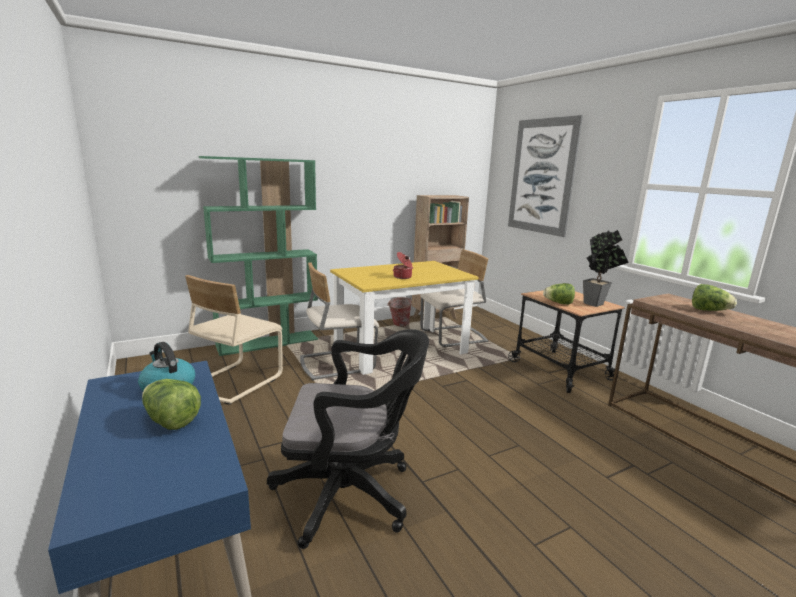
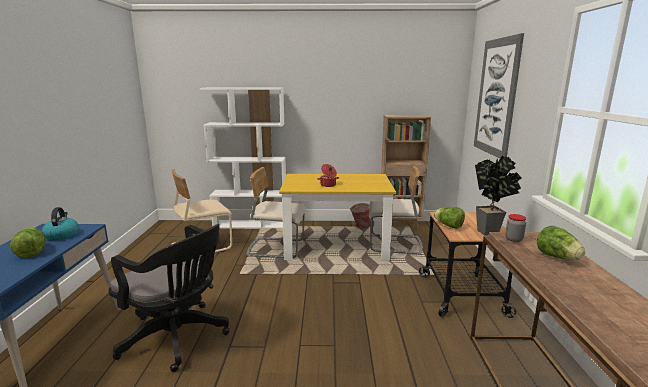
camera: 30 degrees right, 0 degrees up
green bookcase [199,156,318,356] -> white bookcase [200,88,286,229]
none -> jar [505,214,526,242]

